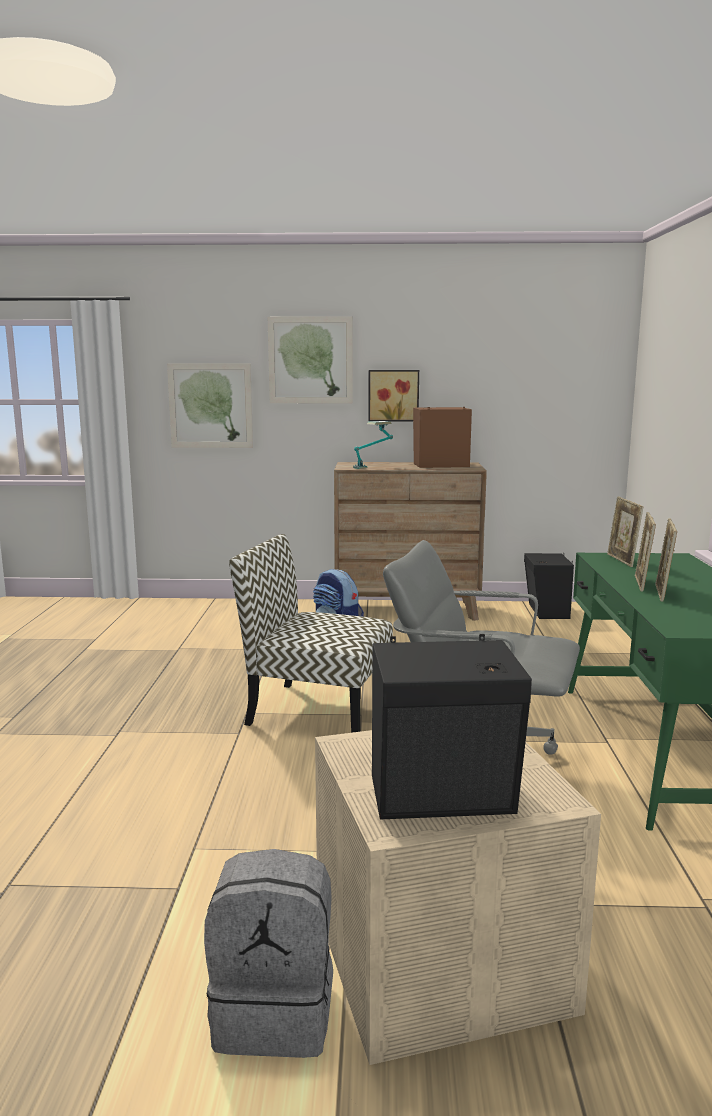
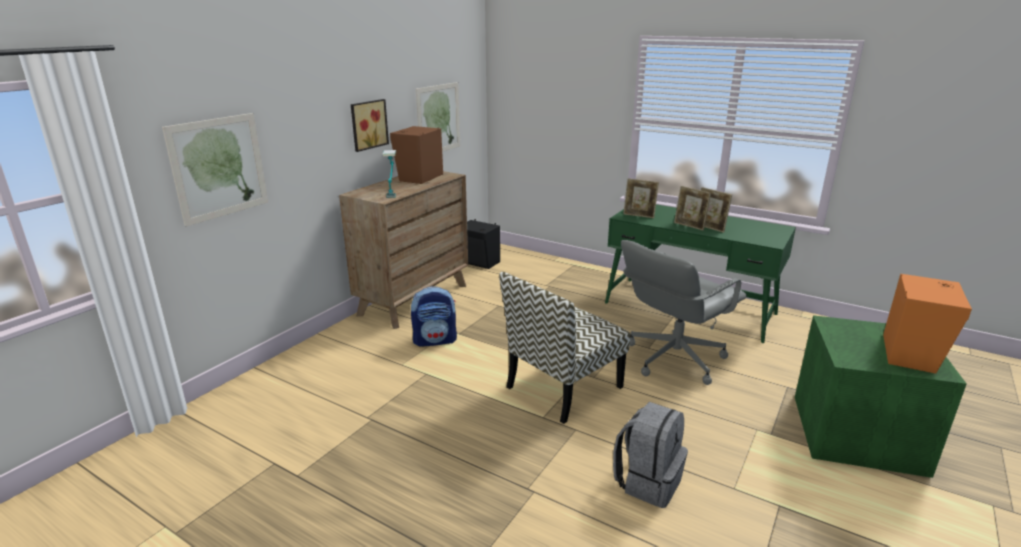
camera: 60 degrees left, 10 degrees up
grey backpack [204,849,333,1058] -> grey backpack moved to [613,402,688,508]
picture [268,316,353,403] -> picture moved to [416,82,460,152]
beige storage box [315,730,601,1065] -> green storage box [795,315,967,478]
black speaker [372,634,532,819] -> orange speaker [883,274,972,374]

